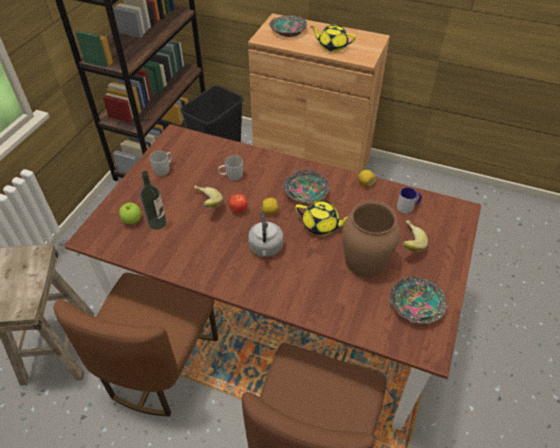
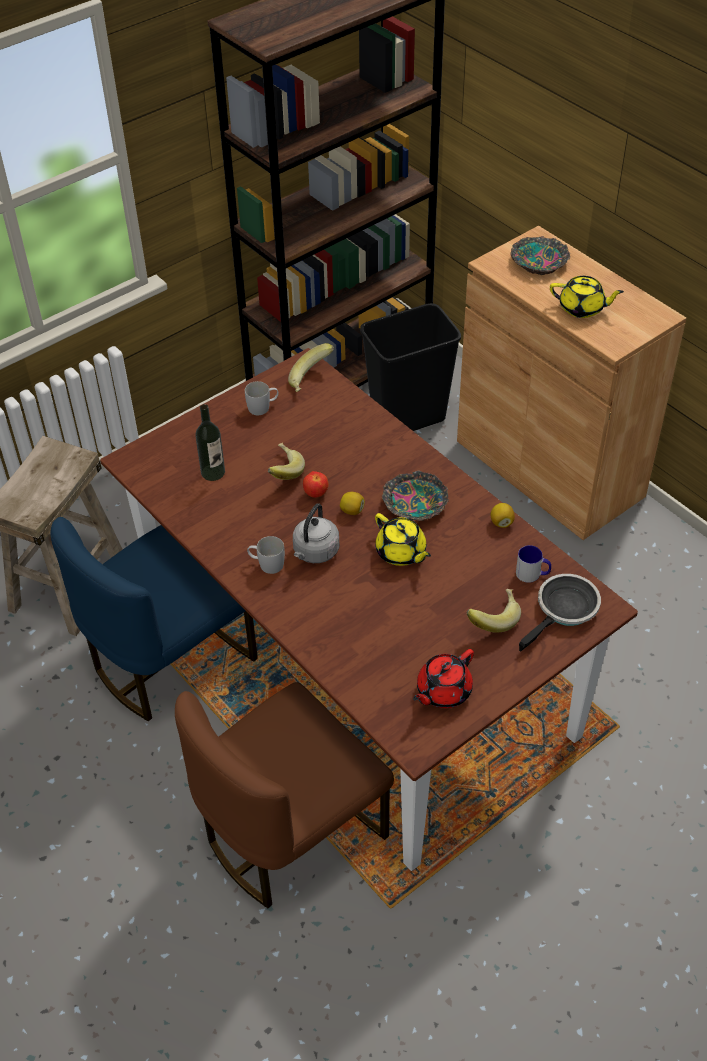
camera: 30 degrees right, 0 degrees up
brown chair [54,273,218,417] -> blue chair [50,517,258,721]
apple [119,202,141,224] -> none
white mug [218,155,243,181] -> white mug moved to [247,536,285,574]
yellow teapot [310,25,356,52] -> yellow teapot turned 150 degrees clockwise [550,276,624,318]
brown vase [342,201,400,277] -> none
bowl [389,276,448,324] -> red teapot [413,649,474,708]
none -> banana [288,343,334,392]
none -> frying pan [519,574,601,652]

